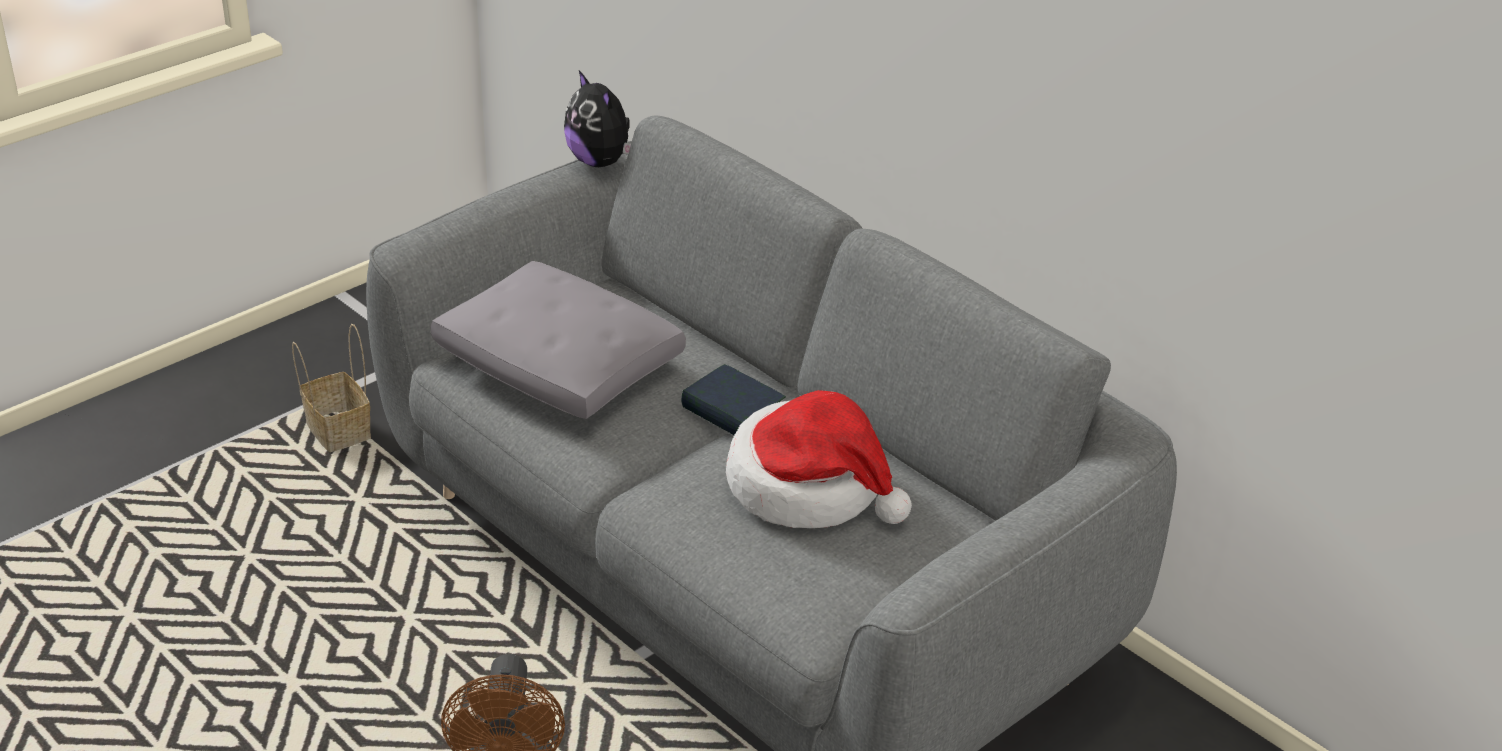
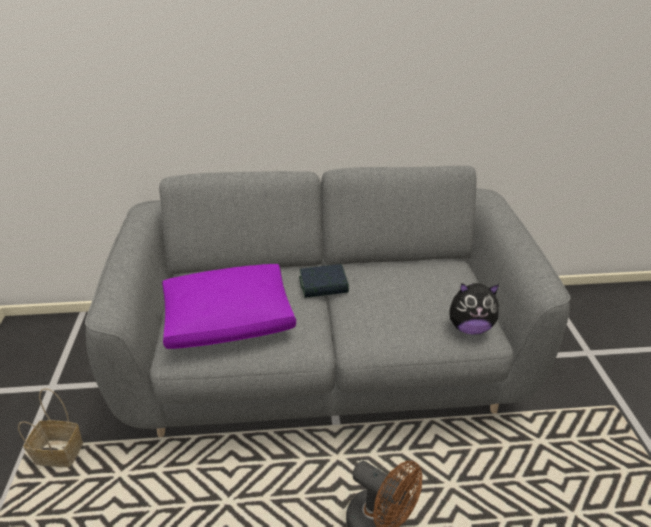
camera: 50 degrees left, 0 degrees up
grey pillow [430,261,686,419] -> purple pillow [162,264,296,349]
plush toy [564,70,631,167] -> plush toy moved to [449,283,499,335]
hat [726,390,912,528] -> none

